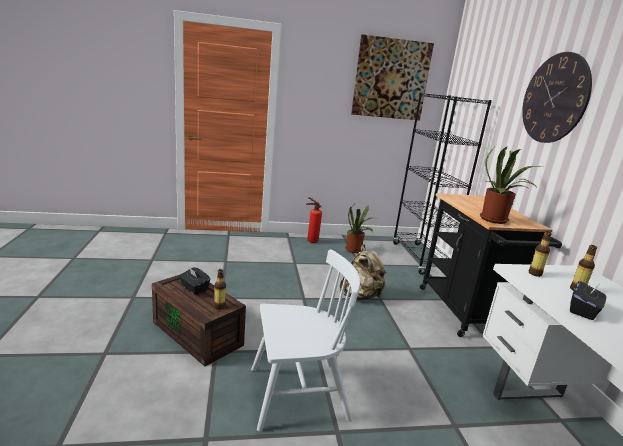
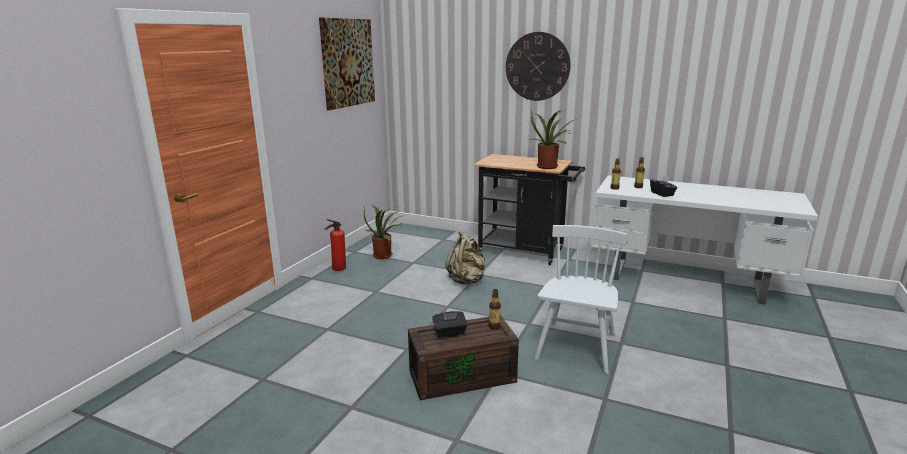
camera: 55 degrees left, 0 degrees up
black bookcase [393,92,492,275] -> none

